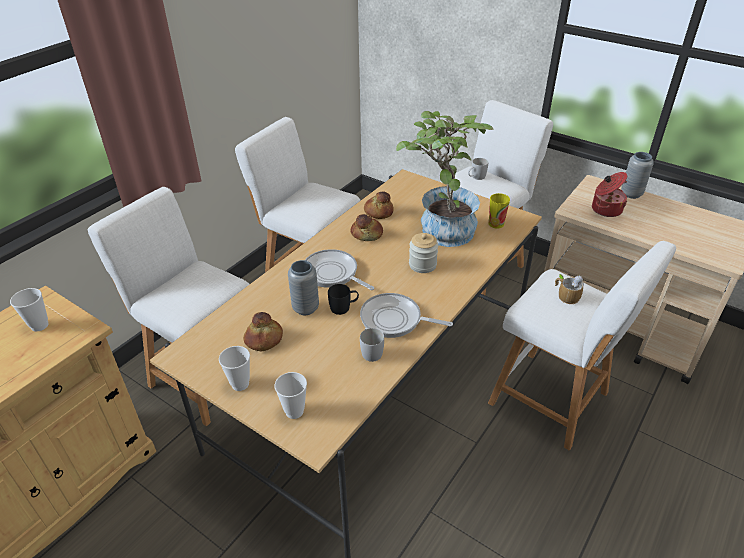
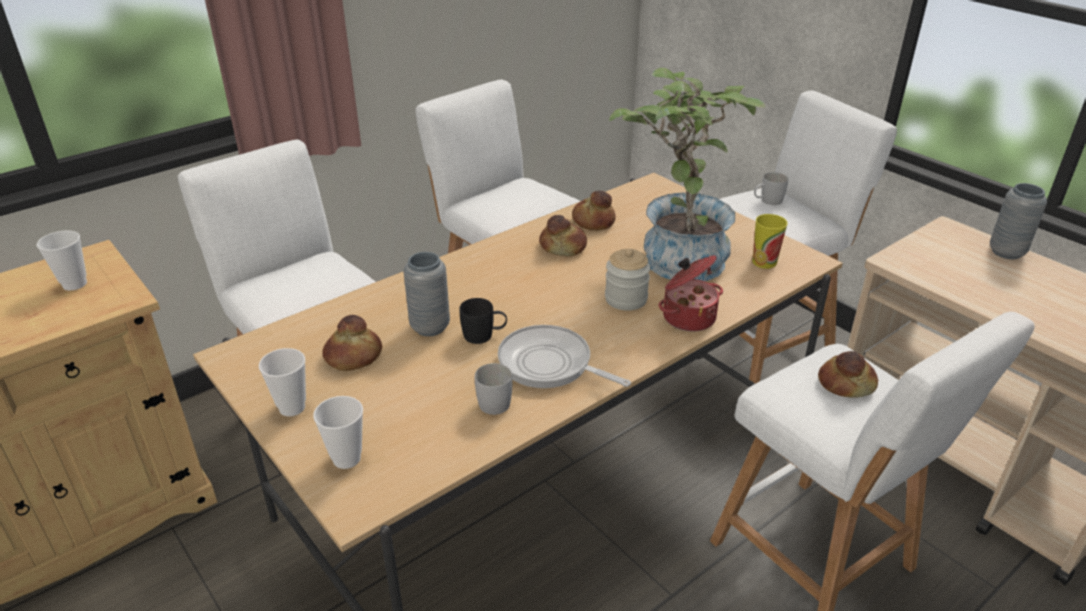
camera: 15 degrees right, 5 degrees down
frying pan [305,249,375,290] -> none
mug [555,274,584,304] -> bread [818,351,878,398]
cooking pot [592,172,627,217] -> cooking pot moved to [659,255,723,332]

